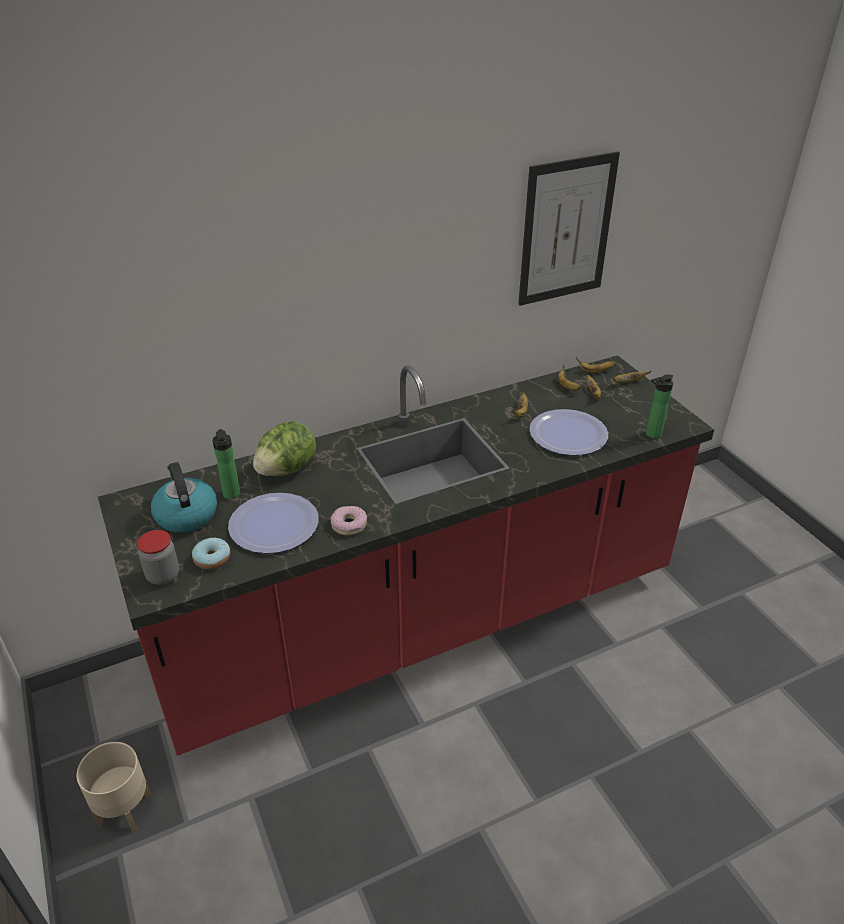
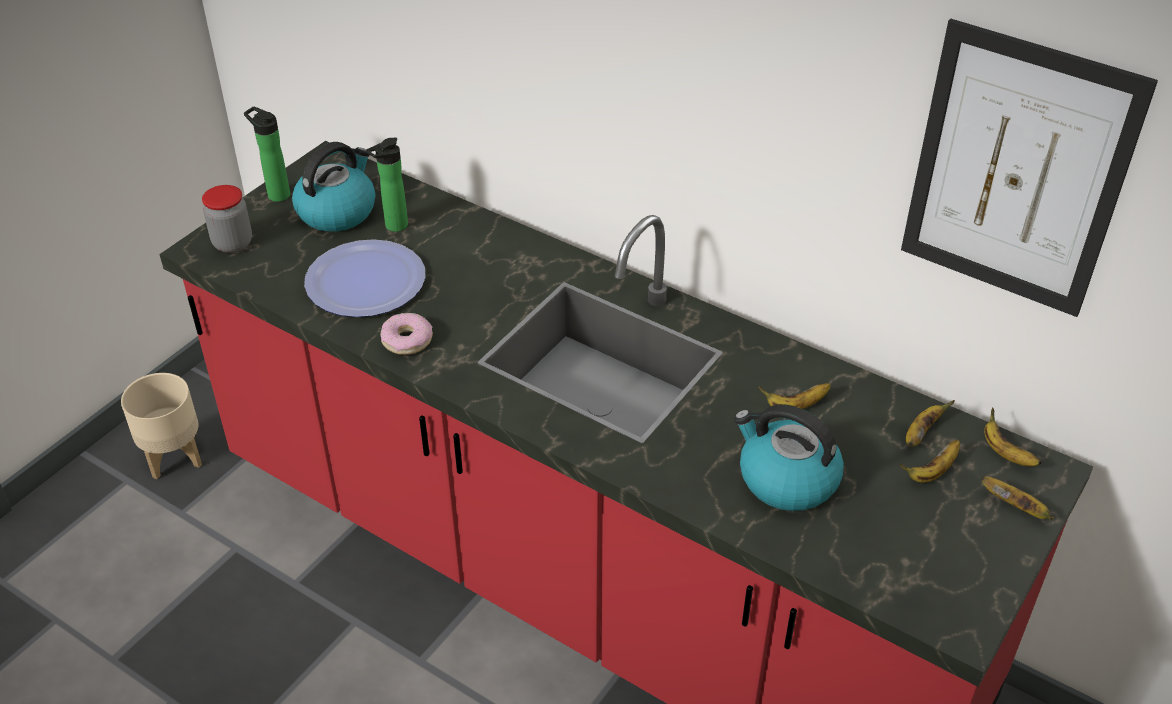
camera: 60 degrees right, 5 degrees up
donut [192,538,231,569] -> none
lettuce [253,421,316,476] -> none
plate [529,409,608,455] -> kettle [734,404,844,511]
bottle [646,374,673,439] -> bottle moved to [244,107,290,202]

